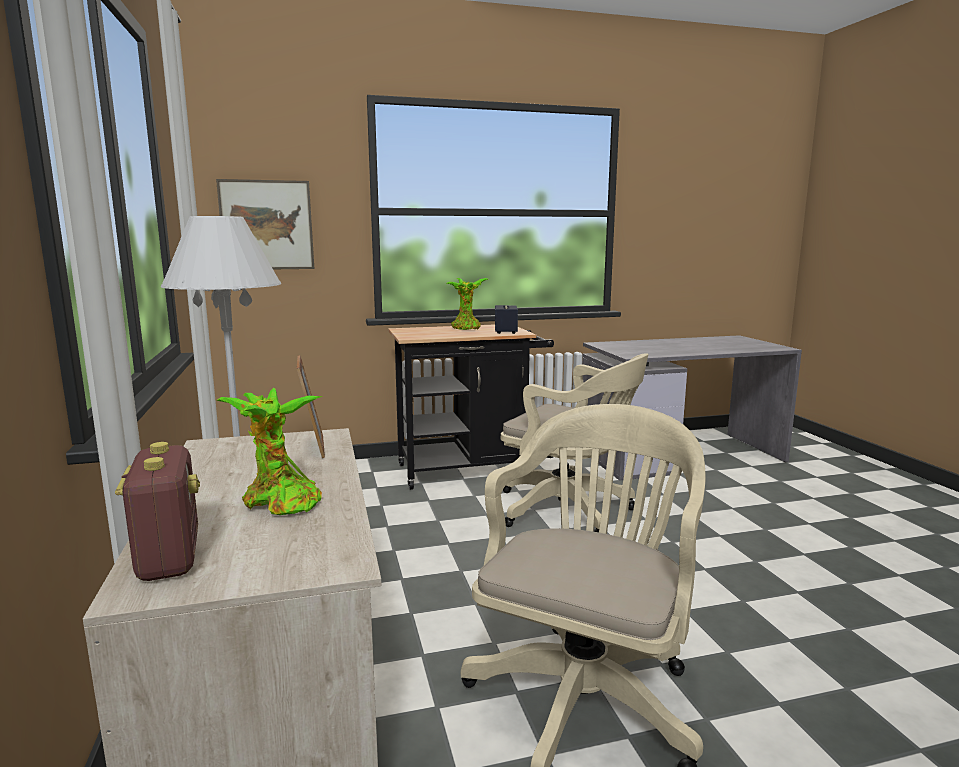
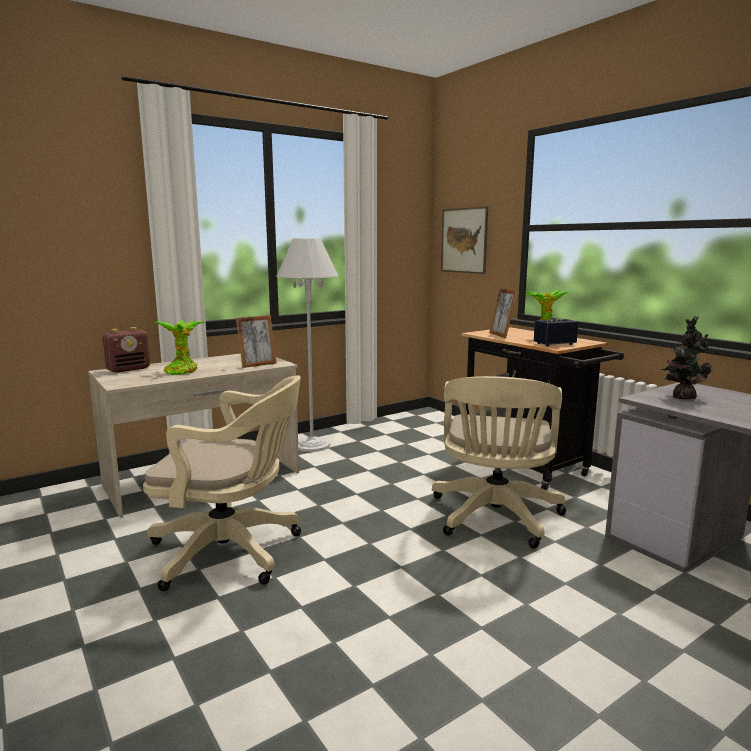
camera: 70 degrees right, 0 degrees up
none -> picture frame [489,288,517,338]
none -> potted plant [661,316,711,400]

